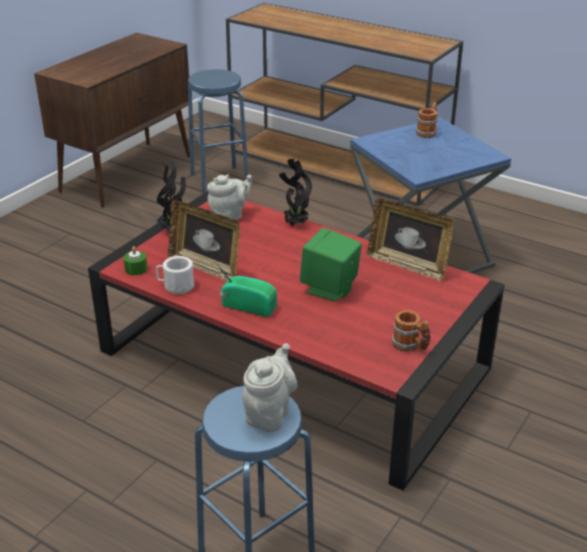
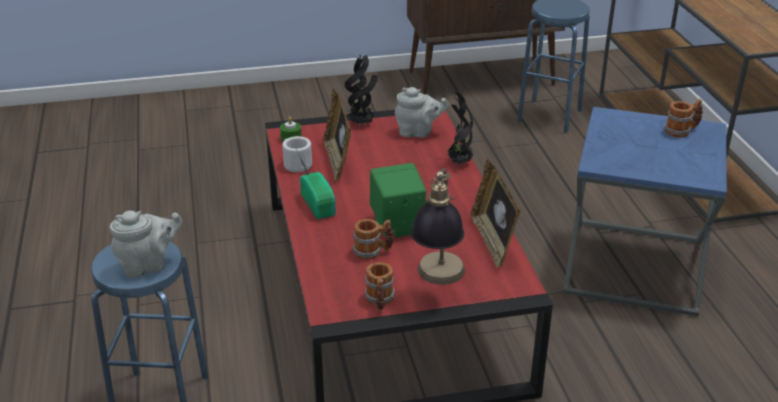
camera: 45 degrees right, 0 degrees up
none -> mug [352,219,394,260]
none -> table lamp [411,168,465,285]

